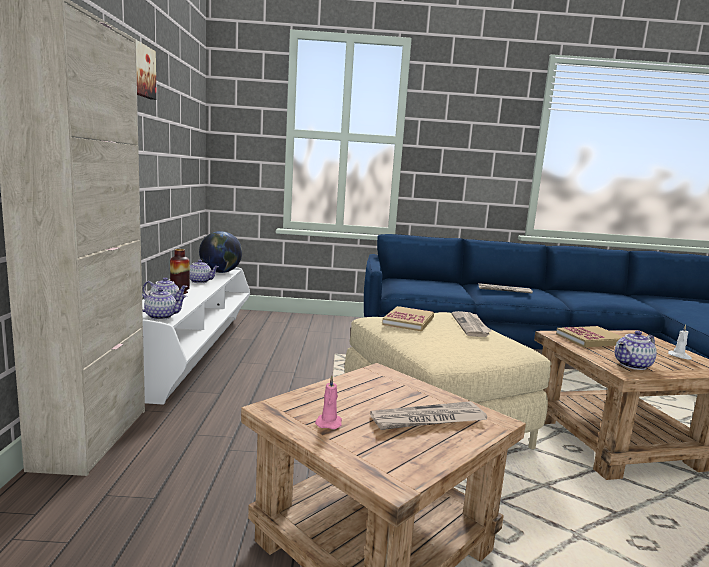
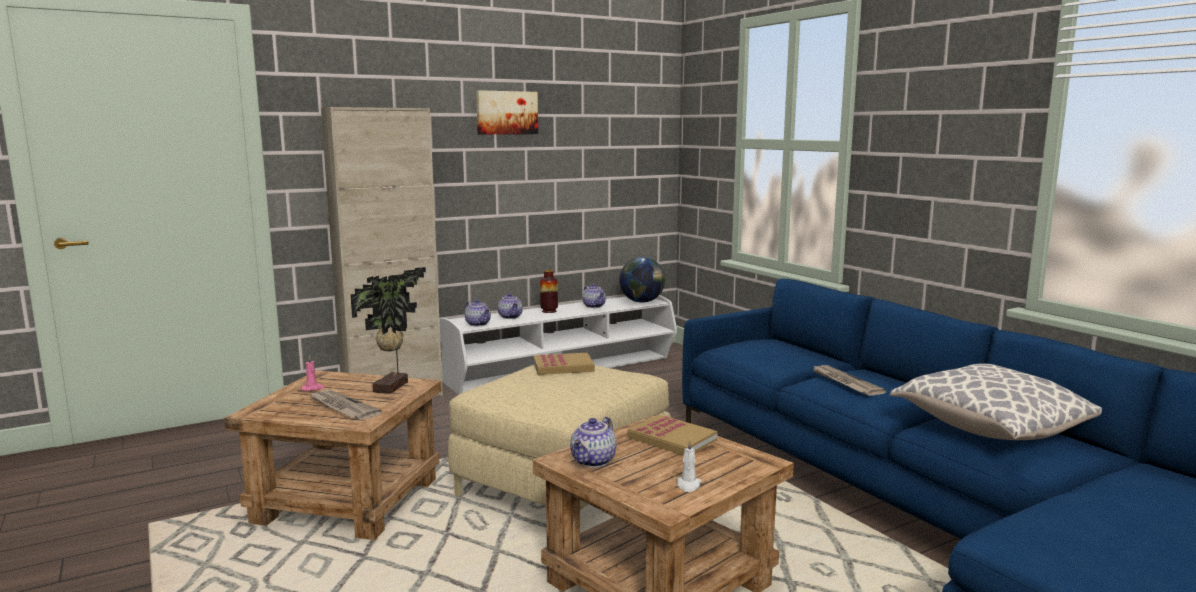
camera: 60 degrees right, 0 degrees up
newspaper [452,311,491,337] -> none
teapot [615,331,657,370] -> teapot turned 90 degrees counterclockwise [570,417,616,468]
none -> potted plant [350,267,426,394]
none -> pillow [890,364,1102,440]

